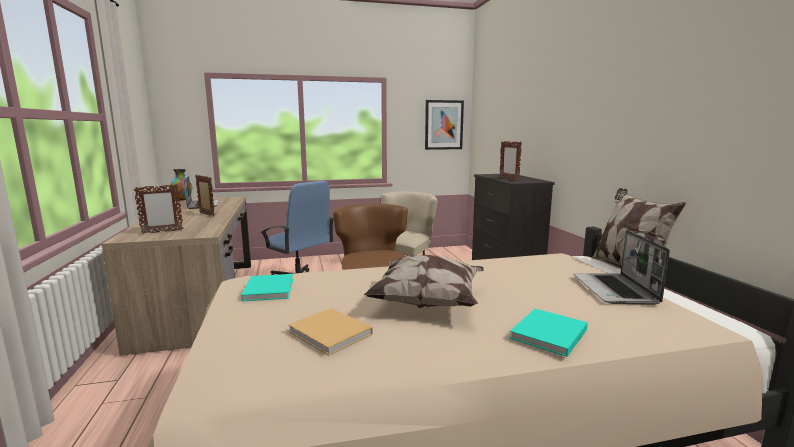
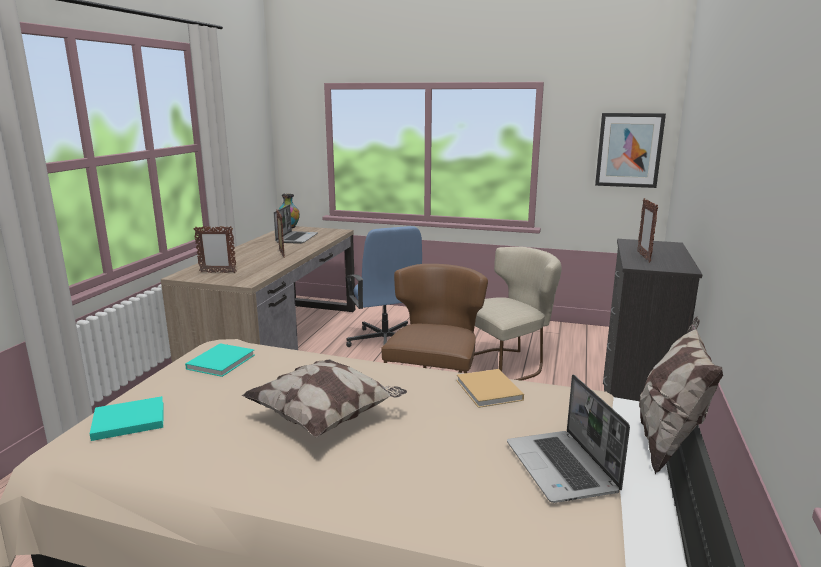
camera: 30 degrees right, 5 degrees up
beige book [288,308,373,356] -> beige book moved to [457,369,524,408]
turquoise book [509,309,588,357] -> turquoise book moved to [90,396,163,441]
laptop [574,230,670,305] -> laptop turned 45 degrees counterclockwise [507,374,630,503]

